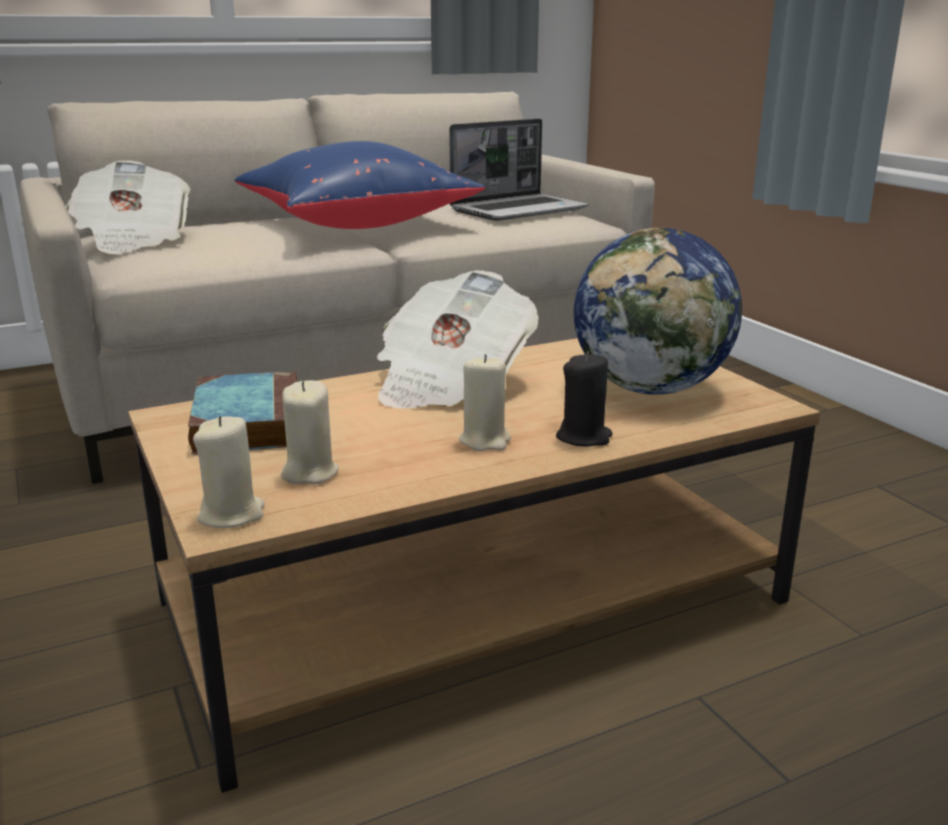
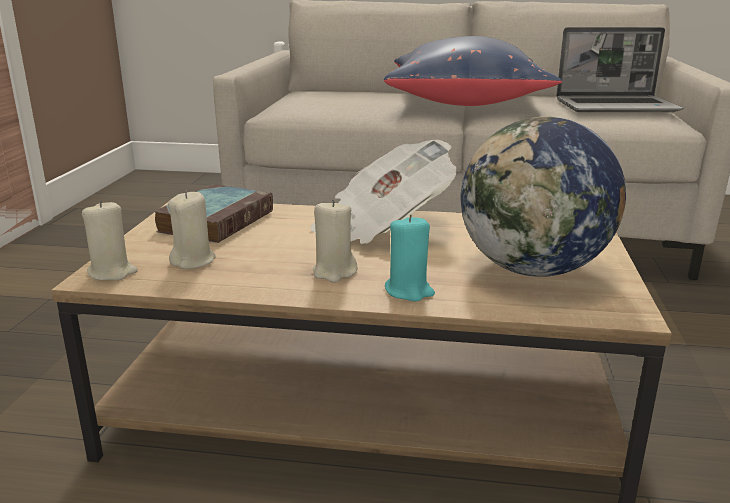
camera: 35 degrees right, 0 degrees up
newspaper [66,160,190,254] -> none
black candle [556,352,613,447] -> turquoise candle [385,214,435,301]

